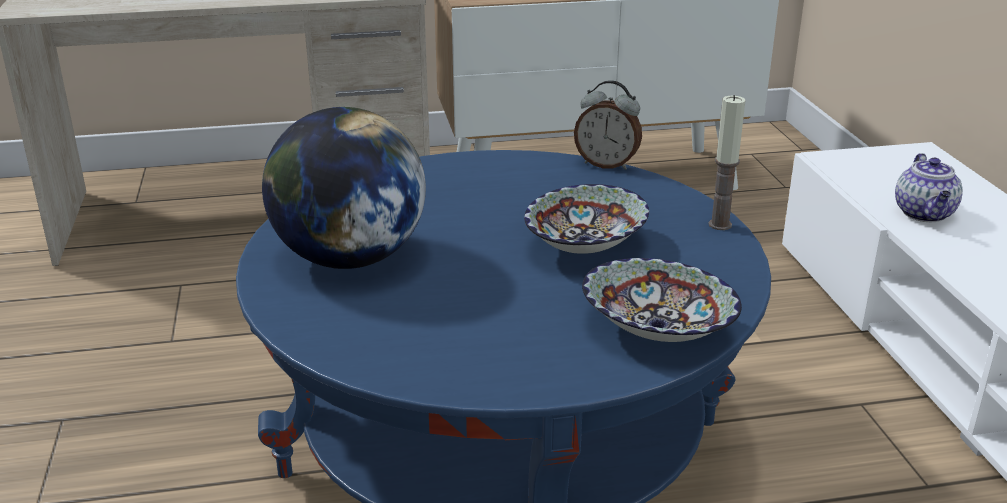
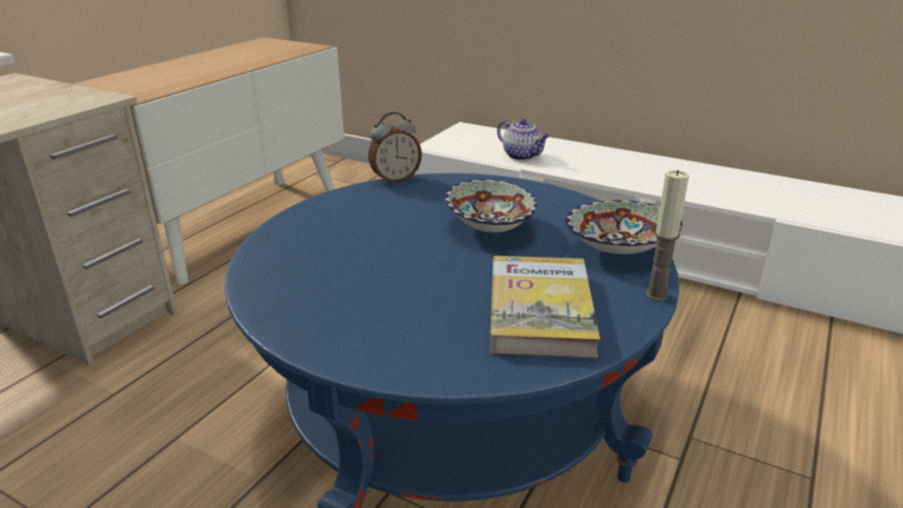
camera: 50 degrees left, 0 degrees up
globe [262,107,426,269] -> none
candle [708,95,746,230] -> candle moved to [645,170,689,301]
none -> book [490,256,600,358]

